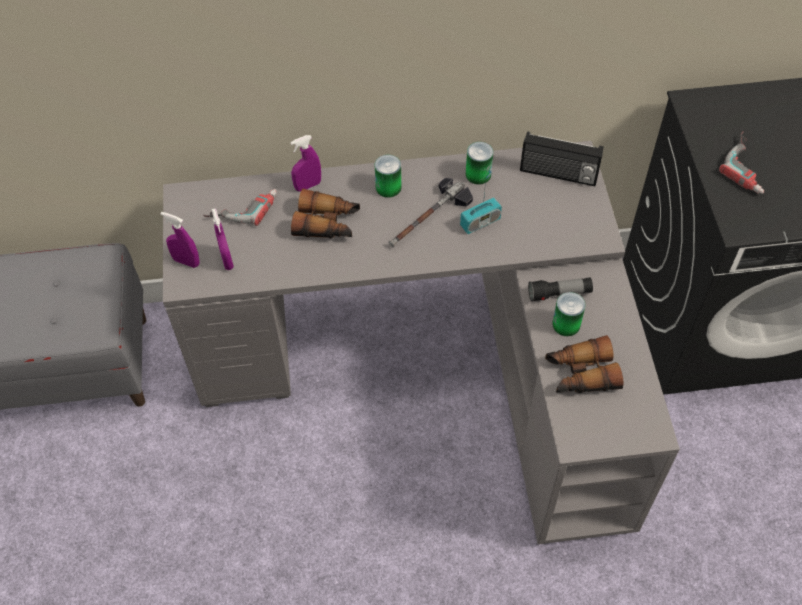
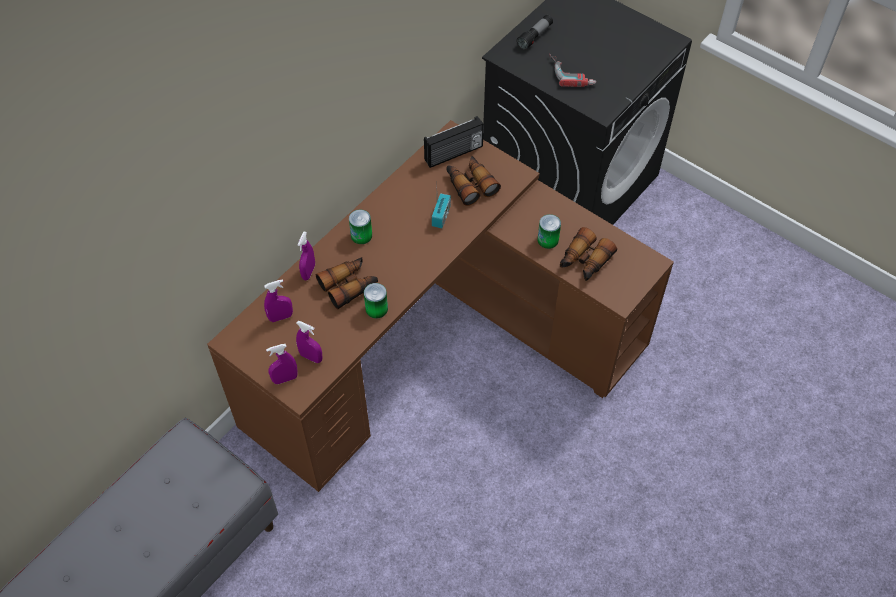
camera: 45 degrees left, 0 degrees up
grey desk [163,141,680,544] -> brown desk [207,120,674,492]
power drill [203,189,277,226] -> purple spray bottle [264,279,293,322]
hammer [388,178,473,247] -> none
can [466,142,493,185] -> can moved to [364,283,388,319]
flashlight [528,277,593,302] -> flashlight moved to [516,15,553,50]
none -> binoculars [447,156,501,206]

